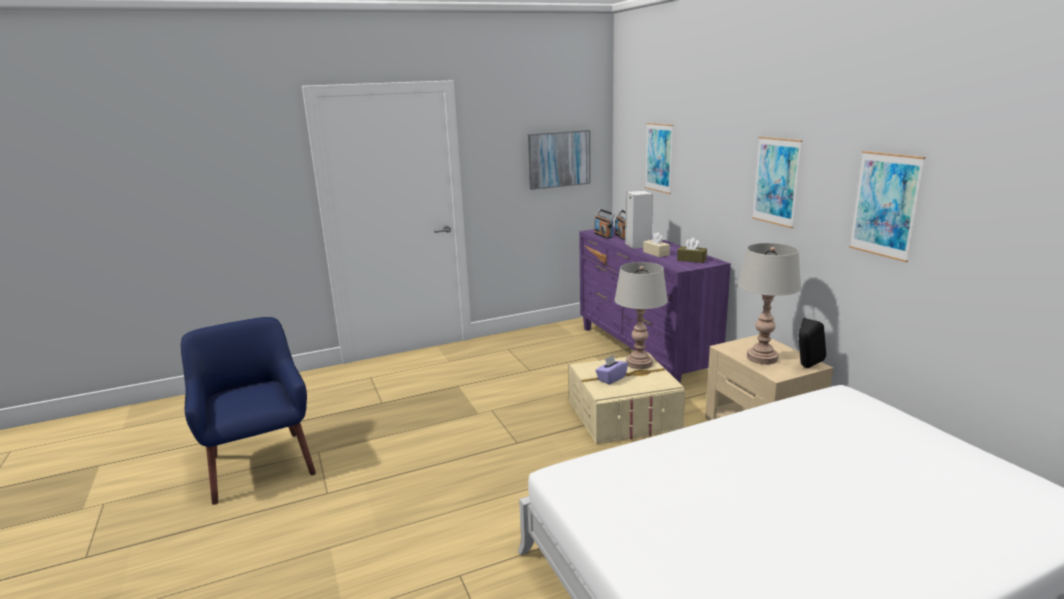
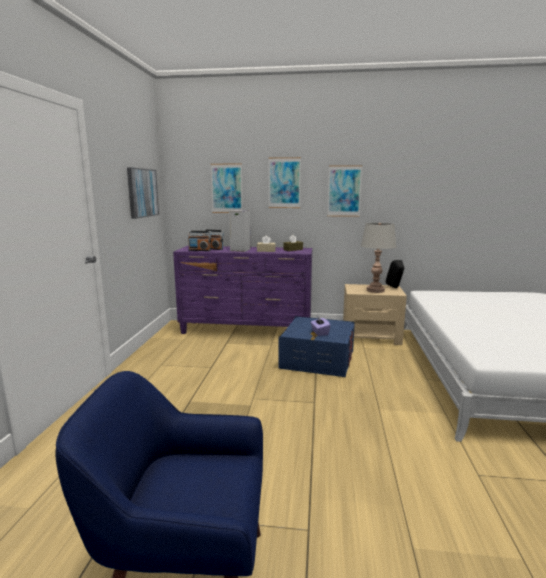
camera: 60 degrees left, 5 degrees down
beige storage box [568,352,685,444] -> blue storage box [278,316,355,377]
grey table lamp [614,262,668,369] -> none
picture [849,151,925,262] -> picture moved to [269,157,301,208]

